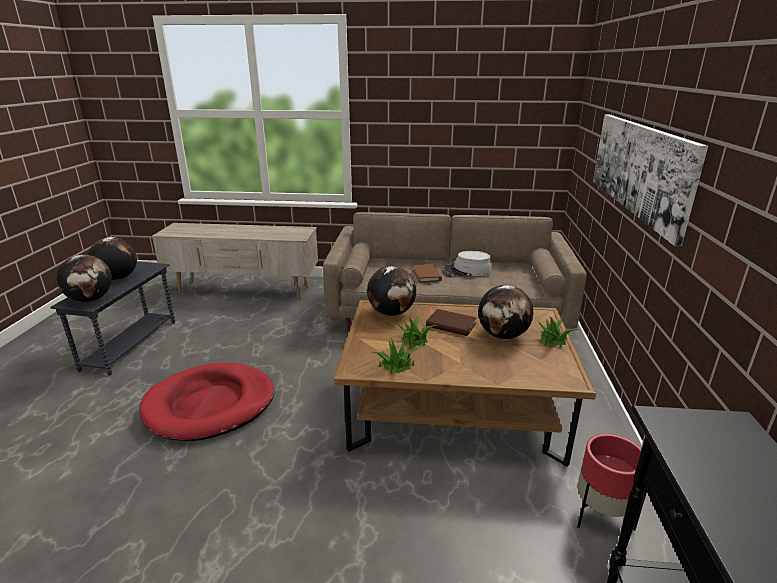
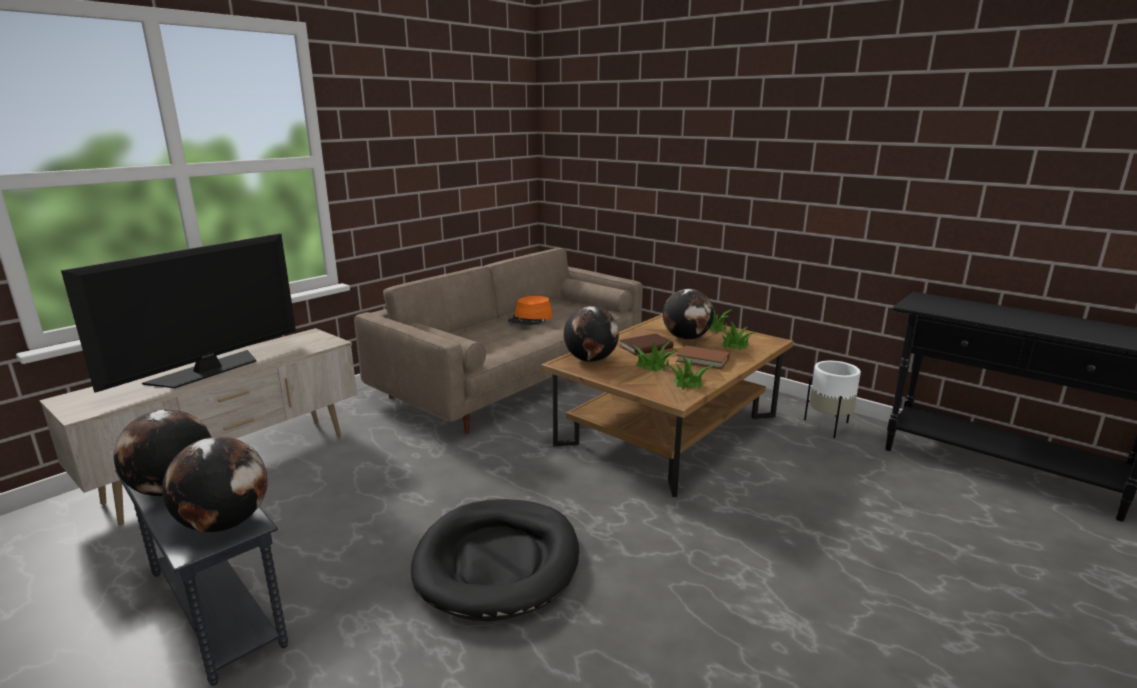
camera: 55 degrees left, 5 degrees down
red dog bed [139,363,274,441] -> black dog bed [411,499,579,621]
brown book [413,264,442,283] -> brown book moved to [676,345,730,369]
grey hat [444,251,492,277] -> orange hat [508,296,553,325]
red planter [577,434,647,531] -> white planter [804,361,861,438]
picture [593,115,708,246] -> none
none -> television [61,233,296,393]
none -> potted plant [721,320,755,350]

